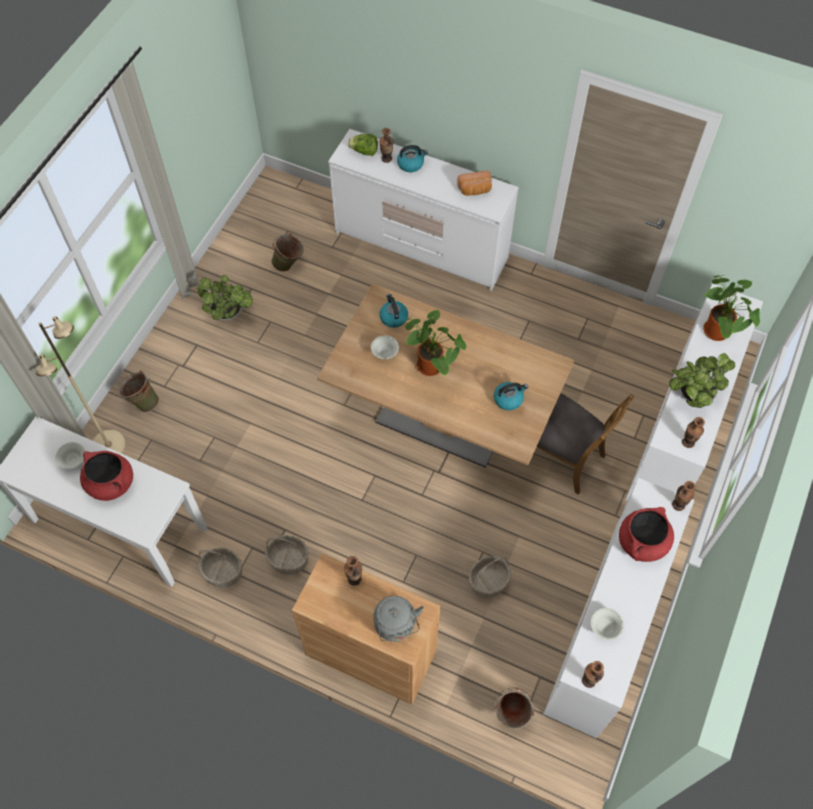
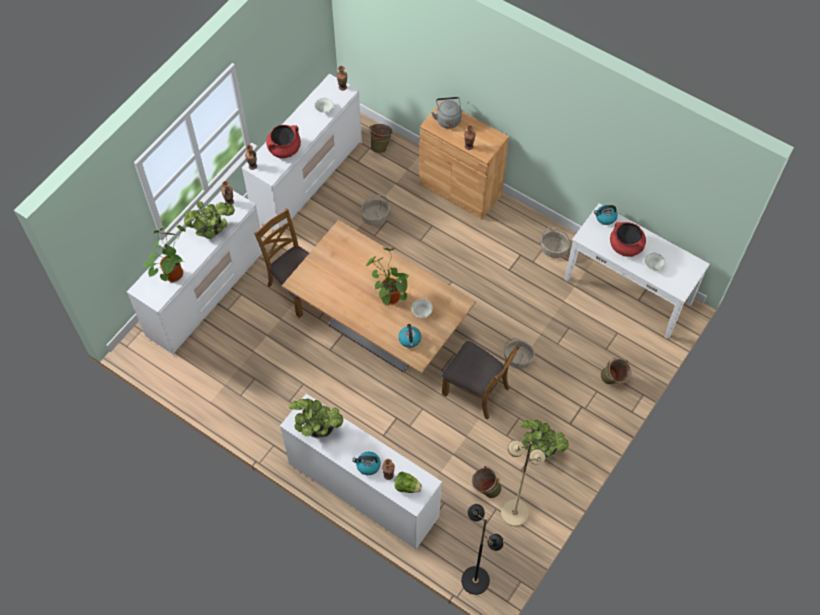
camera: 170 degrees left, 0 degrees up
beige floor lamp [36,316,126,453] -> beige floor lamp moved to [501,440,546,526]
basket [265,535,309,575] -> basket moved to [504,338,535,369]
bread [457,171,492,196] -> potted plant [289,399,343,439]
kettle [494,382,528,410] -> kettle moved to [594,205,618,225]
none -> brown chair [442,341,521,420]
none -> black floor lamp [461,504,504,595]

